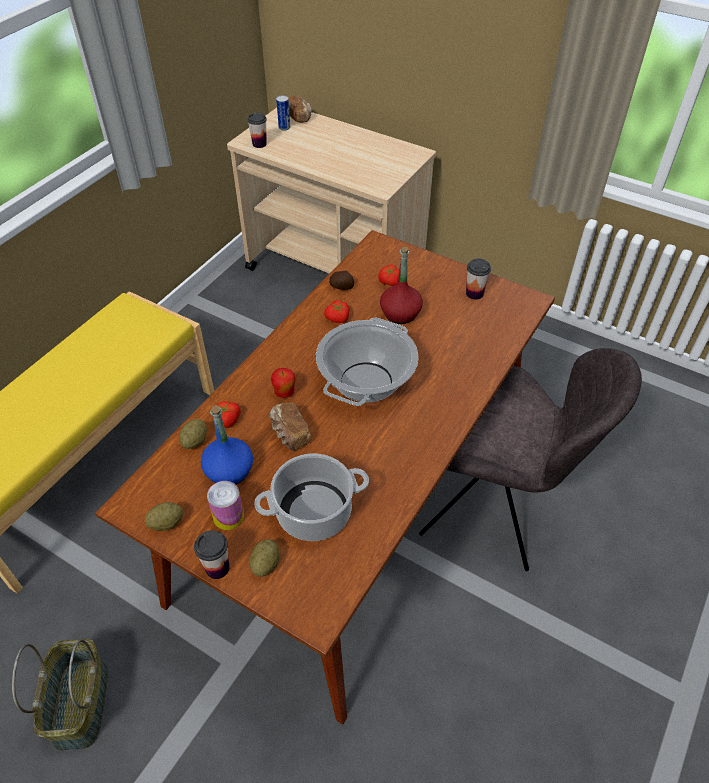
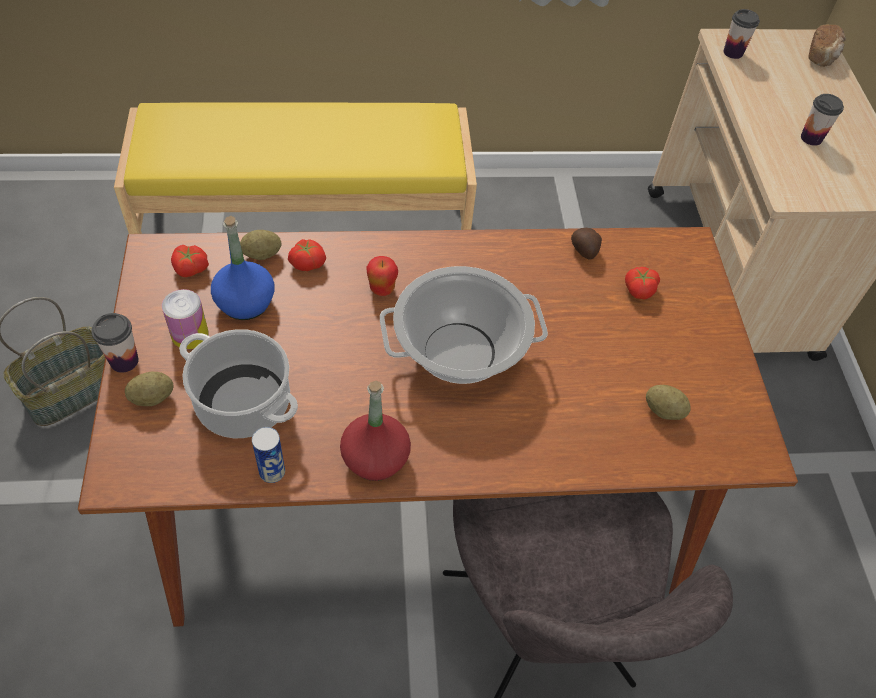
camera: 50 degrees right, 5 degrees up
potato [145,502,183,531] -> potato moved to [646,385,691,420]
bread [270,402,312,451] -> none
can [276,95,290,131] -> can moved to [252,427,285,483]
tomato [324,300,350,323] -> tomato moved to [171,245,209,277]
red bottle [380,247,423,324] -> red bottle moved to [340,380,411,481]
cup [466,259,491,300] -> cup moved to [801,94,844,146]

